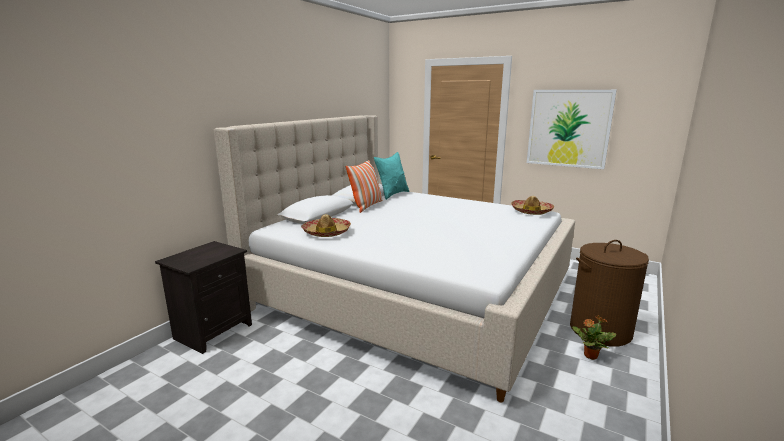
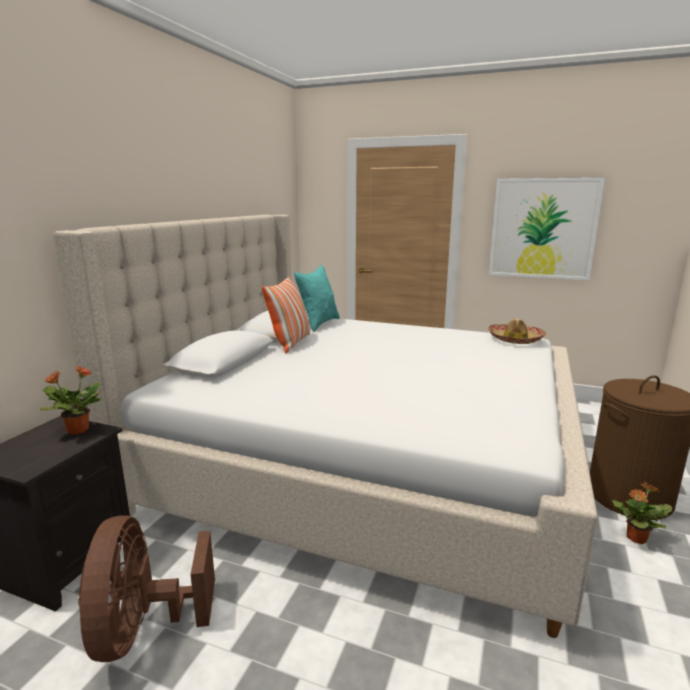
camera: 10 degrees left, 0 degrees up
hat [301,214,351,237] -> none
none -> potted plant [40,366,102,435]
none -> brown fan [78,515,215,662]

